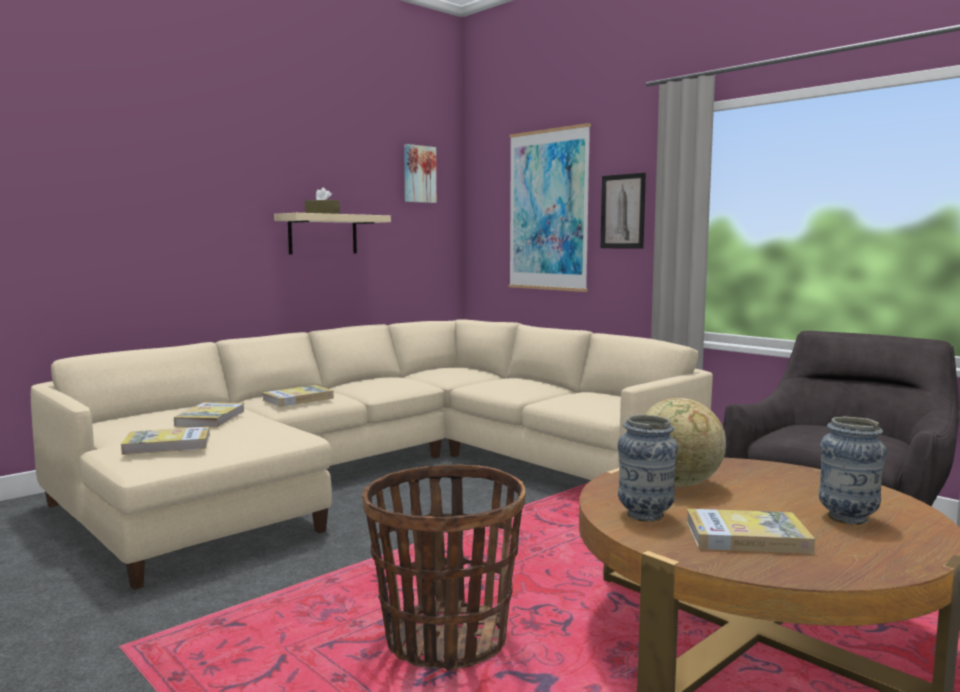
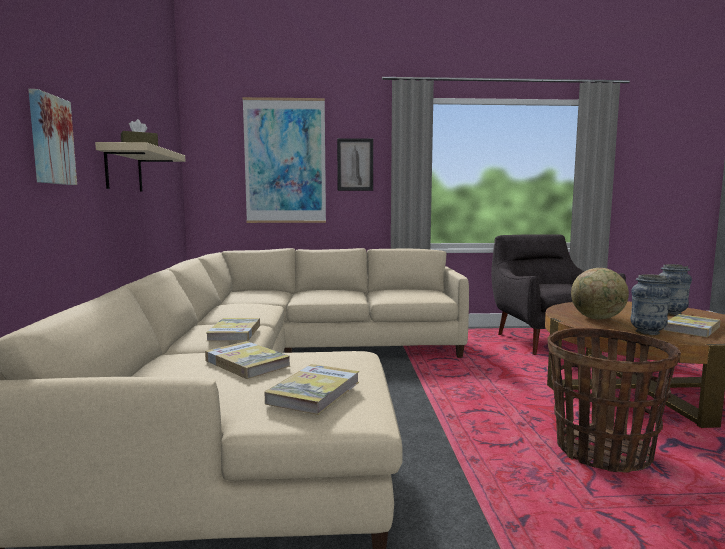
camera: 50 degrees left, 0 degrees up
picture [404,144,437,203] -> picture moved to [28,89,77,185]

